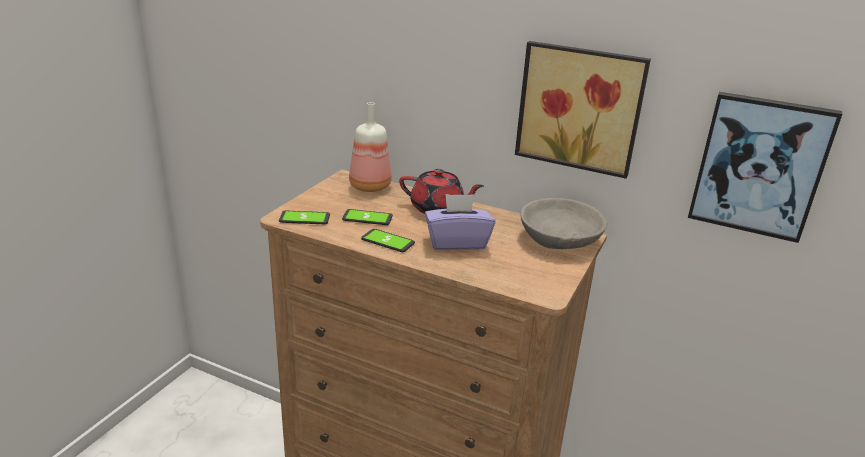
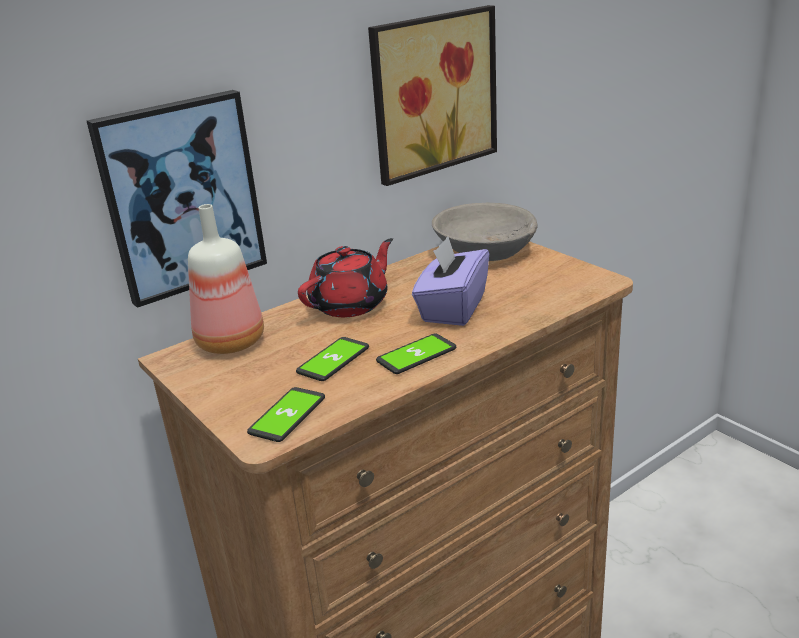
camera: 60 degrees left, 0 degrees up
picture [688,92,842,243] -> picture moved to [87,90,267,308]

